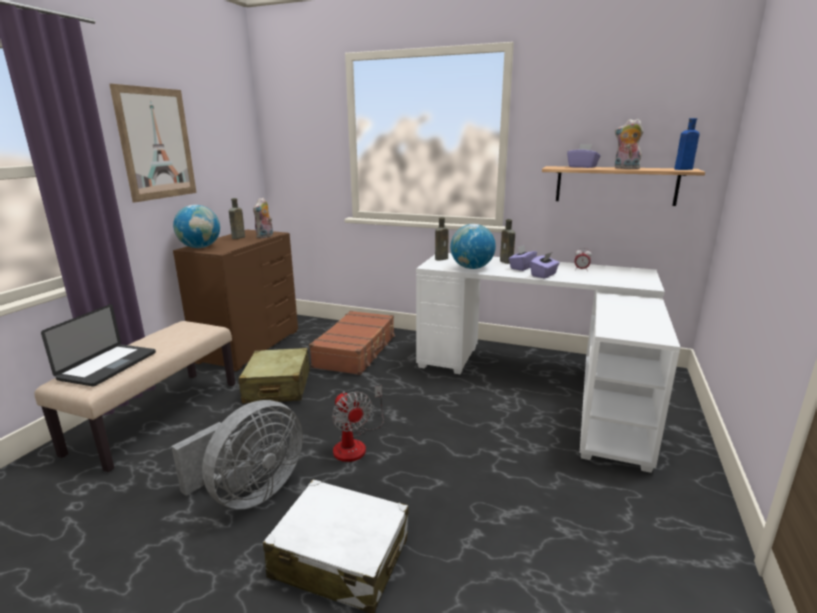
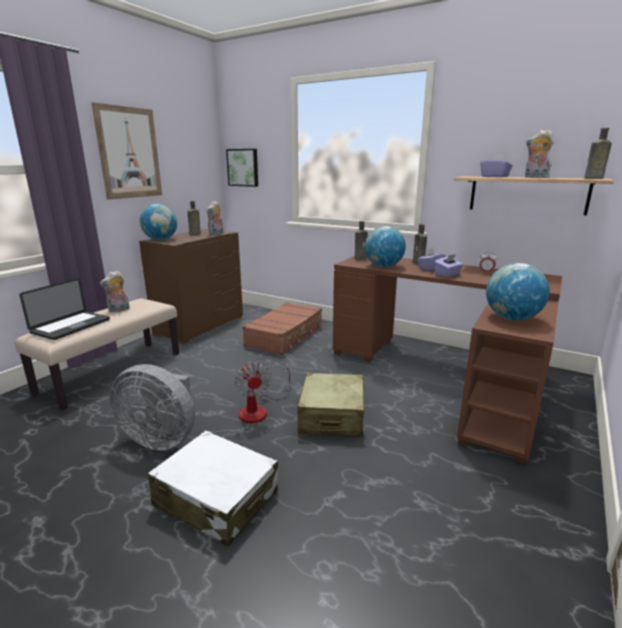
camera: 10 degrees right, 0 degrees up
grey fan [171,400,303,509] -> grey fan turned 60 degrees clockwise [109,364,195,450]
beige suitcase [238,348,310,403] -> beige suitcase moved to [297,373,365,437]
white desk [416,253,680,473] -> brown desk [333,256,562,464]
blue bottle [674,118,700,170] -> brown bottle [584,128,612,179]
none -> plush toy [100,271,130,313]
none -> picture [226,149,258,187]
none -> globe [486,263,550,320]

